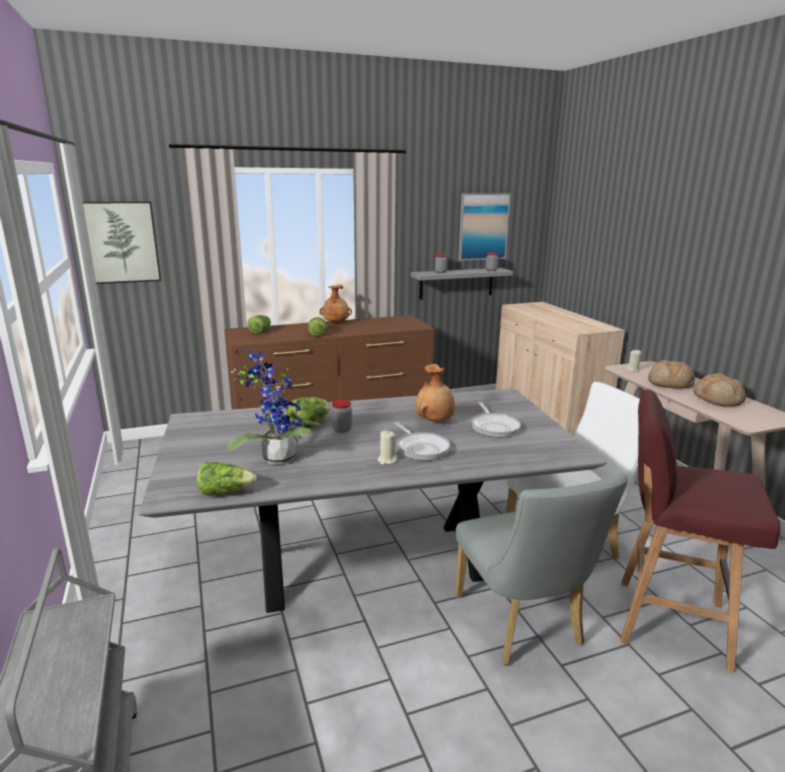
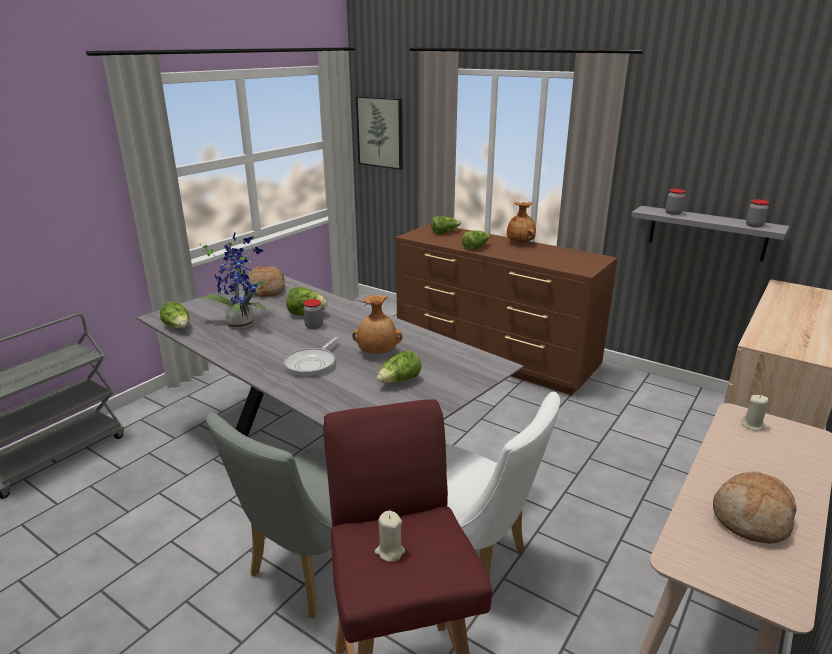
camera: 55 degrees right, 5 degrees up
beige candle [378,431,398,465] -> beige candle moved to [375,511,405,562]
picture [458,193,511,261] -> none
frying pan [472,402,521,437] -> lettuce [377,351,421,383]
bread [648,360,695,389] -> bread moved to [246,266,285,297]

